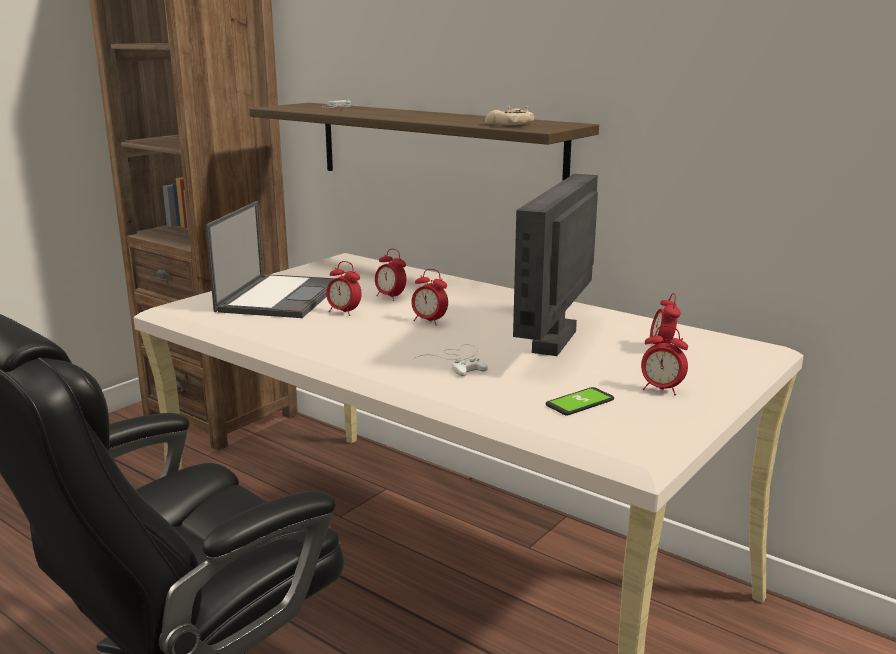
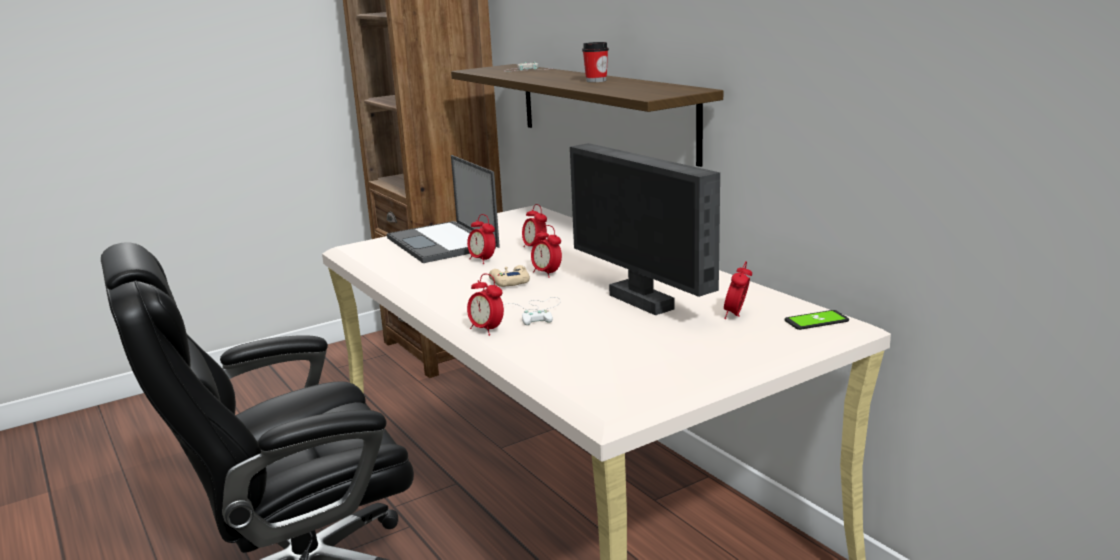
camera: 20 degrees right, 0 degrees up
laptop [205,201,335,318] -> laptop turned 120 degrees clockwise [387,155,500,263]
beige game controller [485,106,534,125] -> beige game controller moved to [489,265,530,287]
monitor [513,174,598,356] -> monitor turned 75 degrees counterclockwise [570,143,720,315]
phone [545,387,614,416] -> phone moved to [784,310,849,330]
alarm clock [641,326,688,395] -> alarm clock moved to [467,273,504,336]
none -> cup [582,42,609,82]

